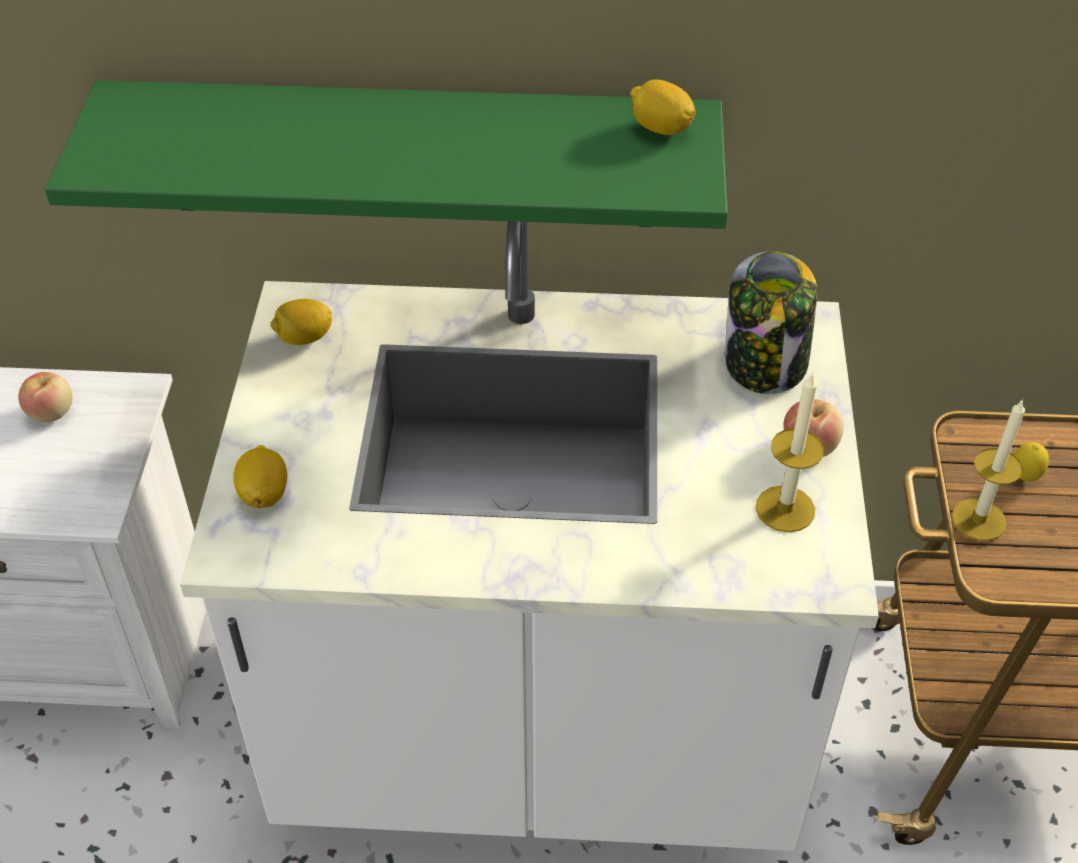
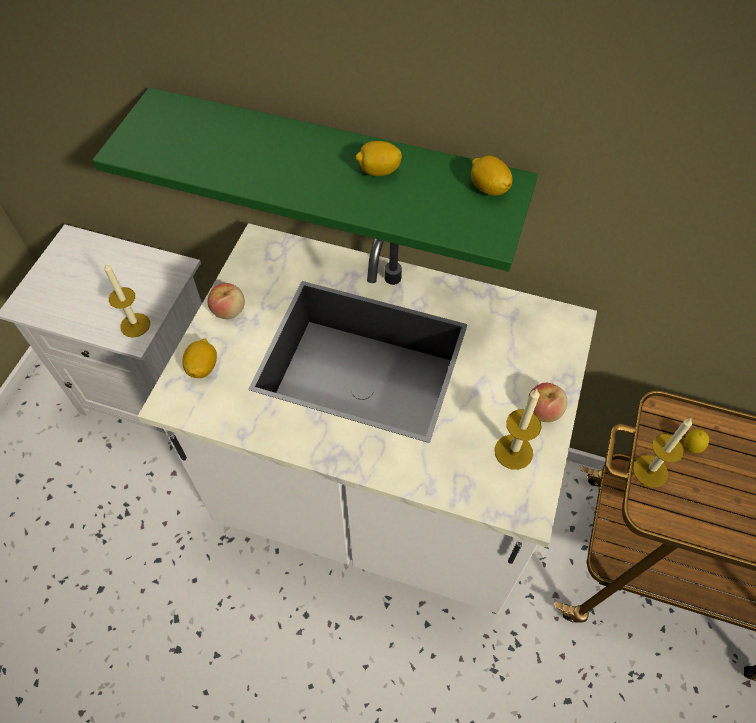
camera: 15 degrees right, 10 degrees up
apple [18,372,73,423] -> apple moved to [207,283,245,319]
lemon [270,299,332,345] -> lemon moved to [356,141,402,176]
jar [725,251,817,394] -> none
none -> candle [104,263,150,338]

